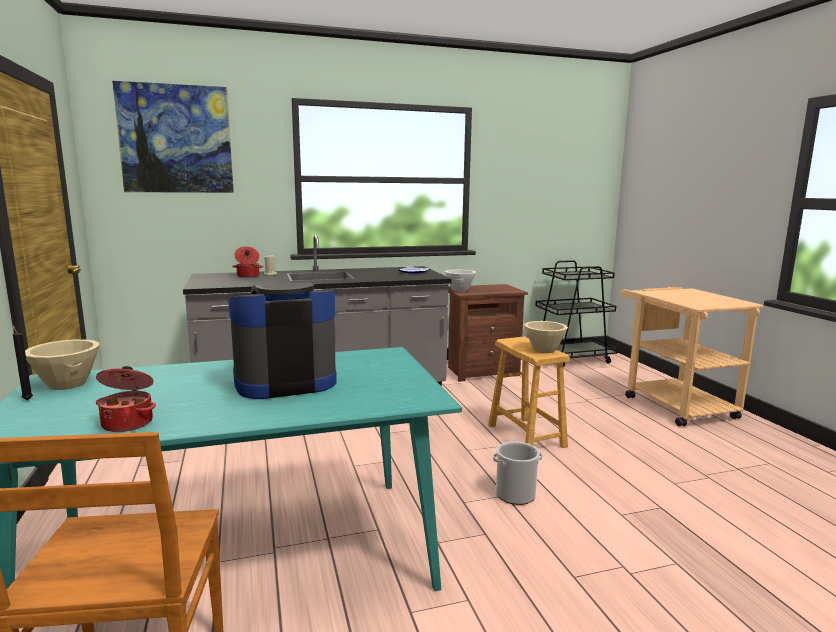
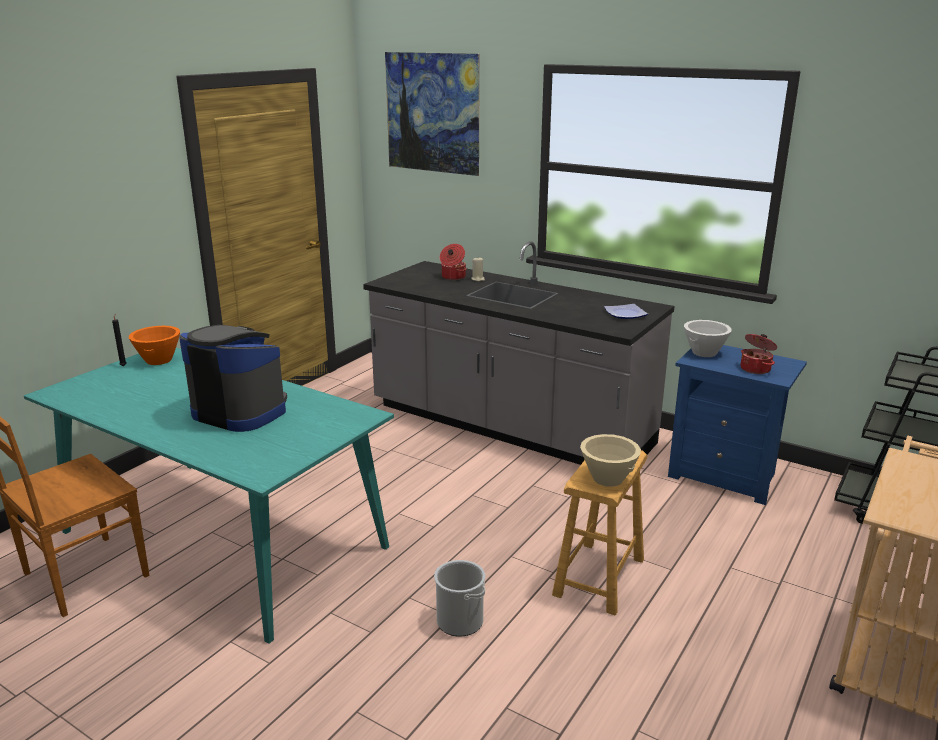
camera: 50 degrees right, 10 degrees up
beige bowl [25,339,99,390] -> orange bowl [129,326,180,365]
cooking pot [96,366,156,432] -> cooking pot moved to [740,334,777,374]
brown nightstand [448,284,528,382] -> blue nightstand [668,345,807,505]

